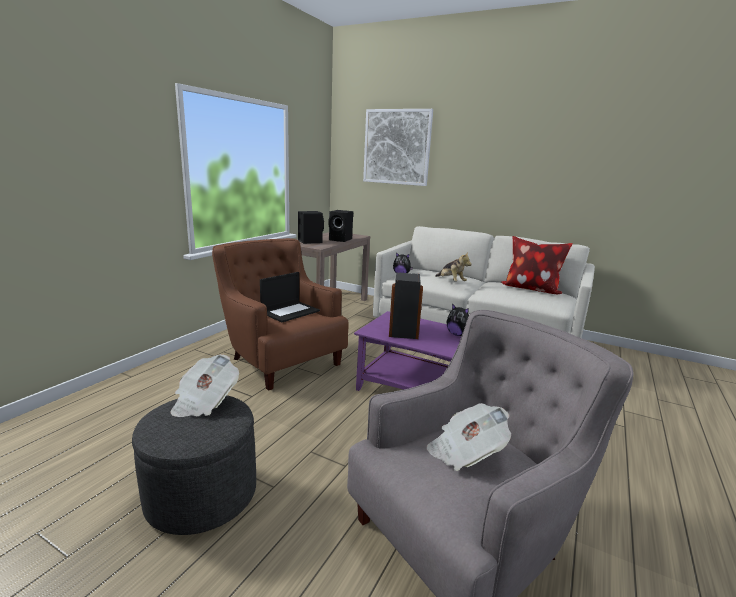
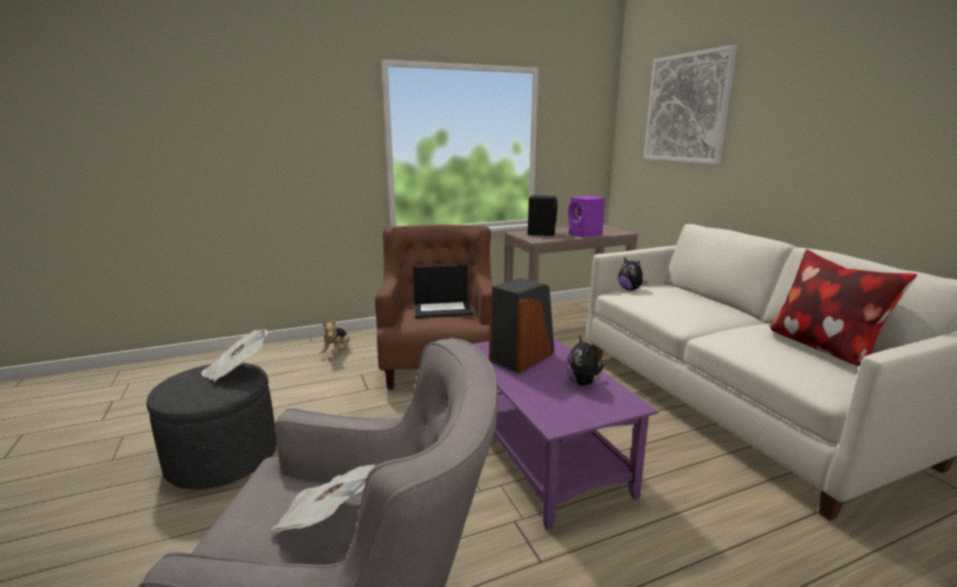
camera: 40 degrees right, 0 degrees up
black speaker [329,210,353,242] -> purple speaker [568,196,605,238]
plush toy [435,252,472,281] -> plush toy moved to [321,320,350,355]

